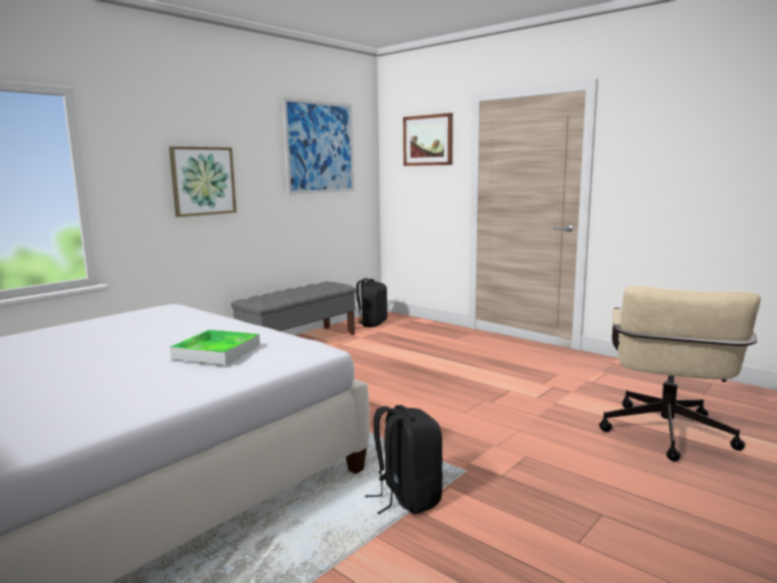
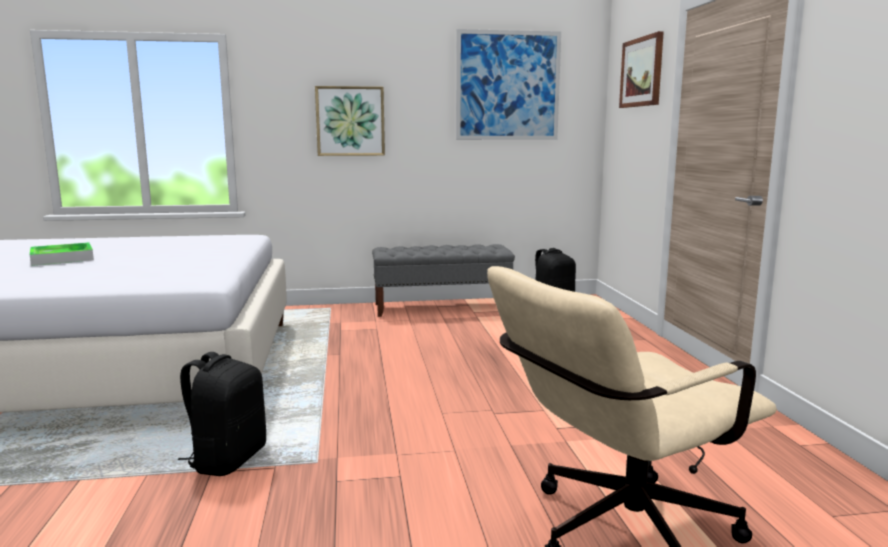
camera: 40 degrees right, 0 degrees up
tray [170,330,260,365] -> tray moved to [30,242,94,266]

